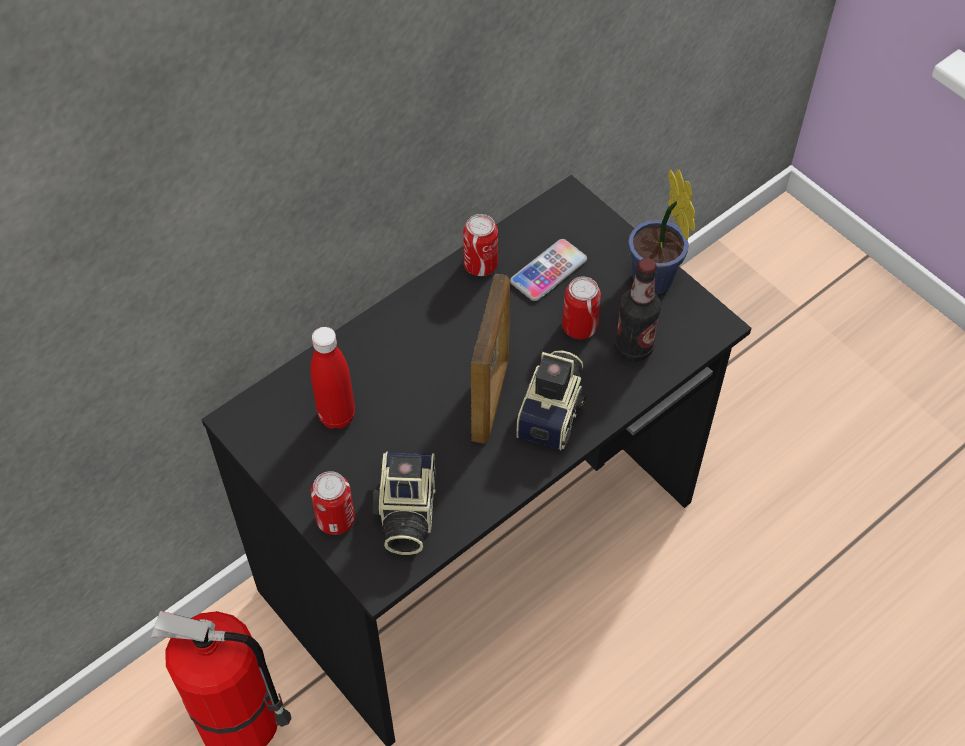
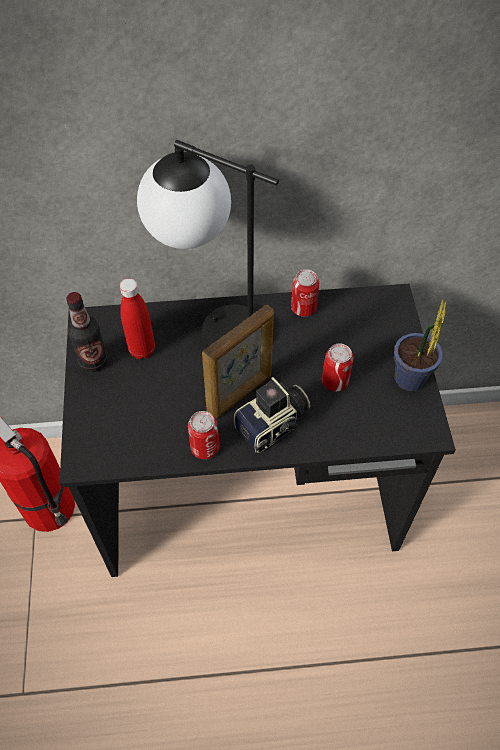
camera: 35 degrees right, 0 degrees up
can [311,471,355,535] -> can moved to [188,411,219,459]
camera [373,451,435,555] -> none
phone [510,239,587,301] -> none
bottle [615,258,661,362] -> bottle moved to [66,292,108,372]
none -> table lamp [137,140,279,348]

